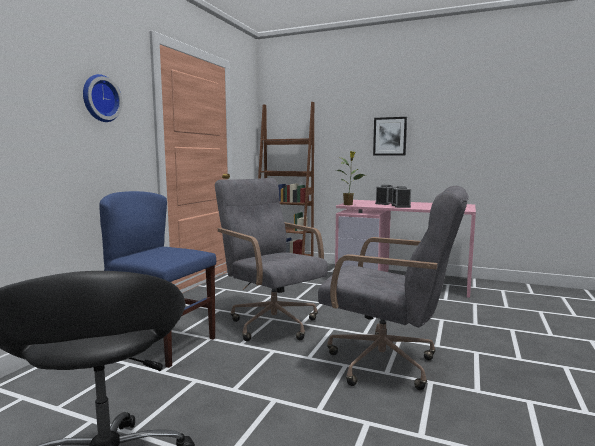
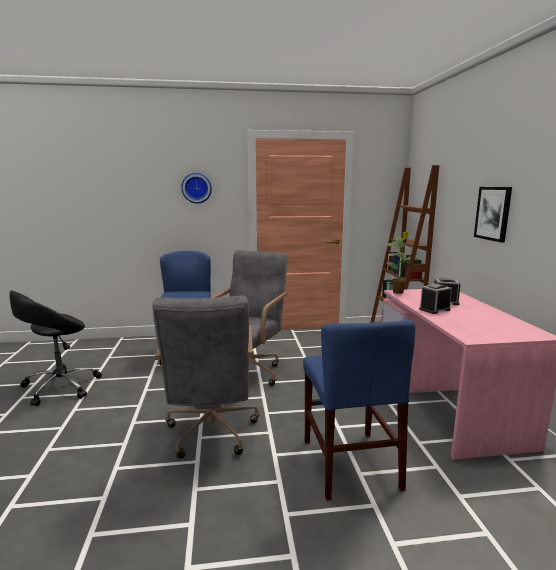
camera: 60 degrees right, 5 degrees up
none -> blue chair [303,320,415,501]

